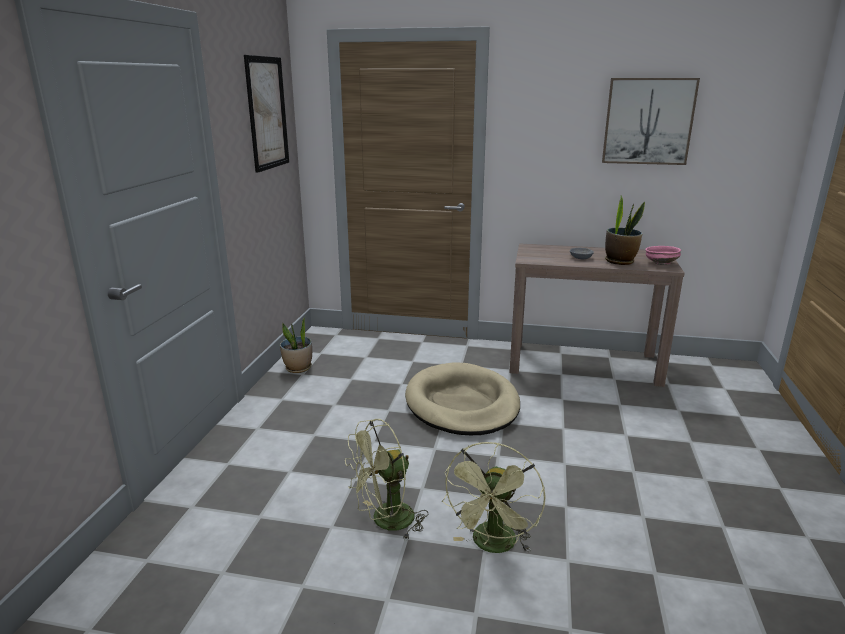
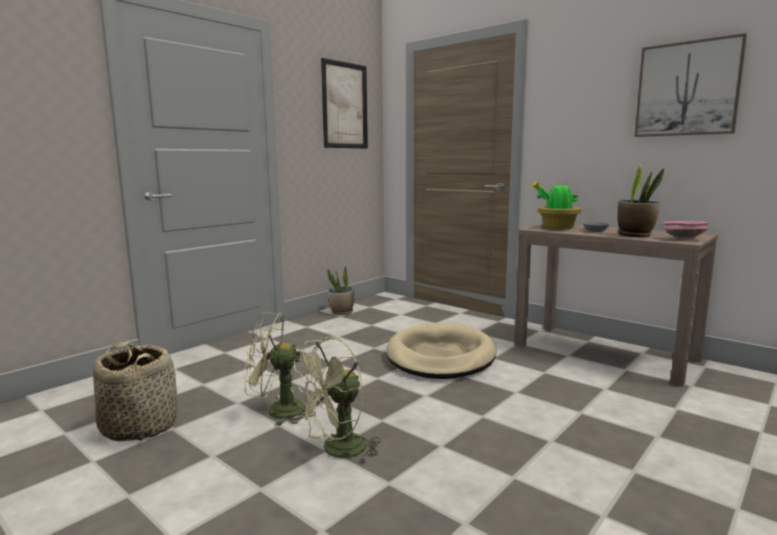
camera: 30 degrees right, 10 degrees down
none -> basket [93,342,177,442]
none -> potted plant [531,181,581,229]

